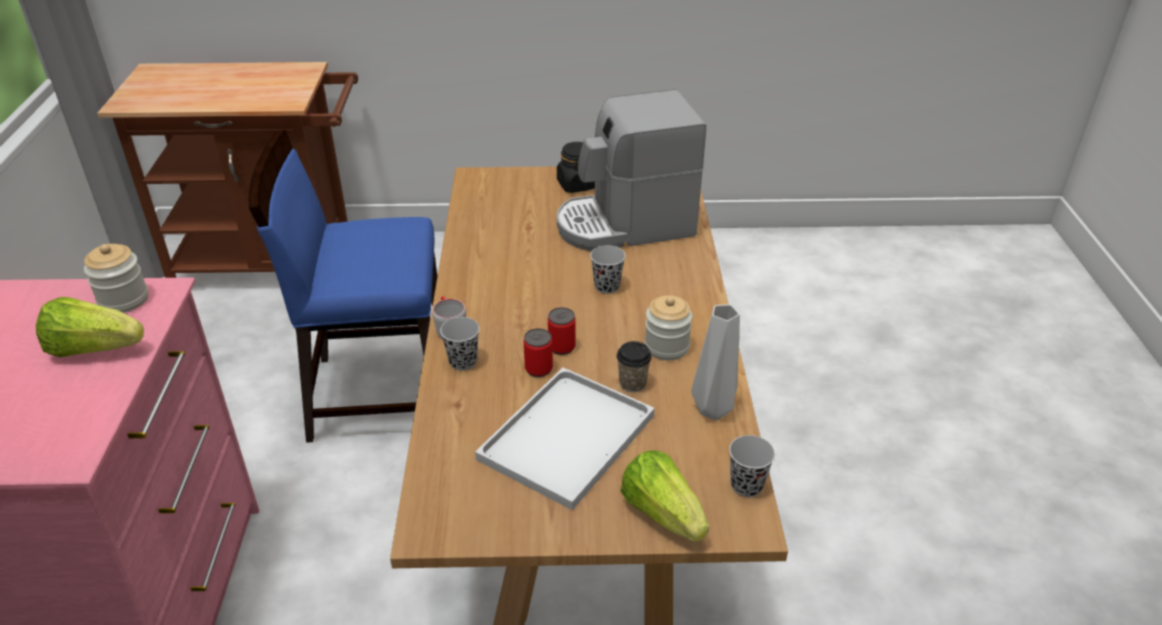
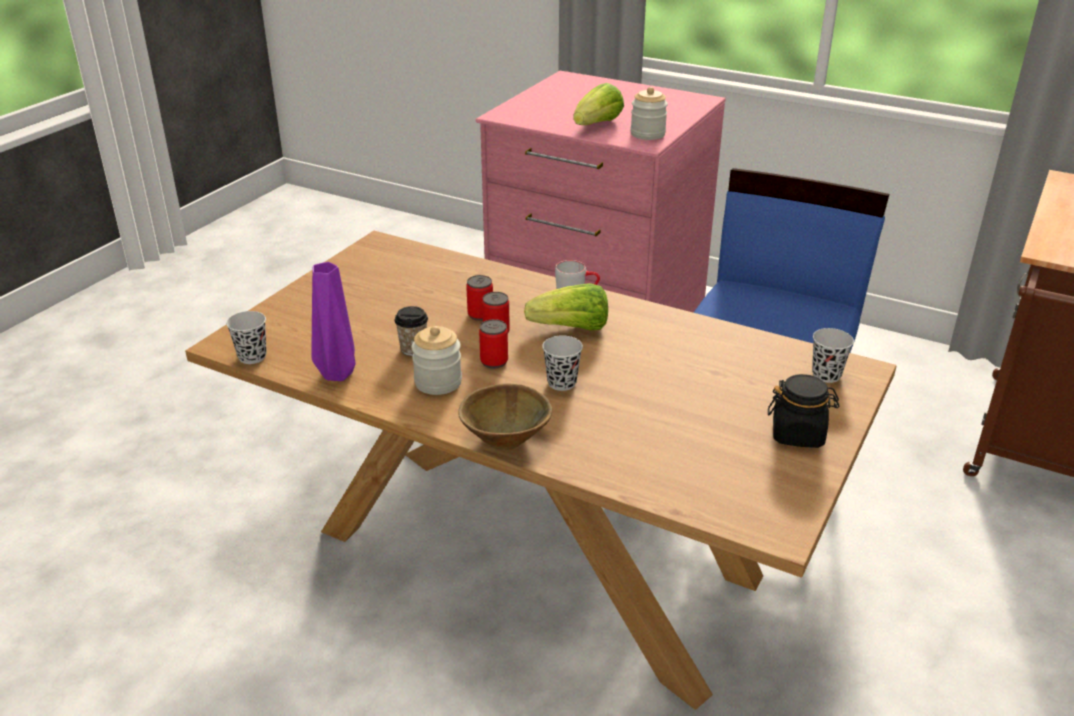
camera: 120 degrees right, 5 degrees down
black cup [440,317,480,371] -> black cup moved to [812,328,854,383]
white tray [475,368,655,510] -> none
coffee machine [557,89,706,252] -> none
lettuce [621,450,709,542] -> lettuce moved to [524,283,608,331]
grey vase [691,304,740,420] -> purple vase [311,262,355,381]
none -> brown bowl [458,384,552,450]
none -> can [479,319,508,368]

